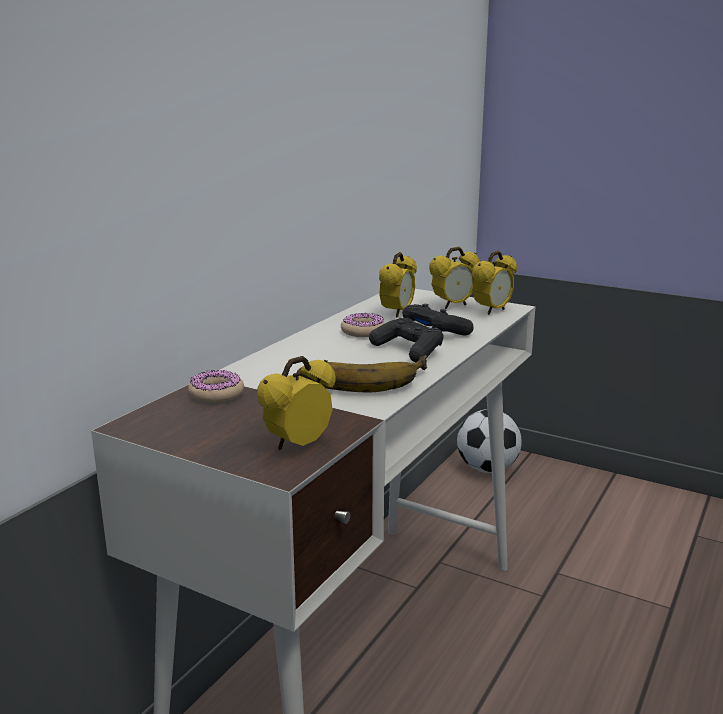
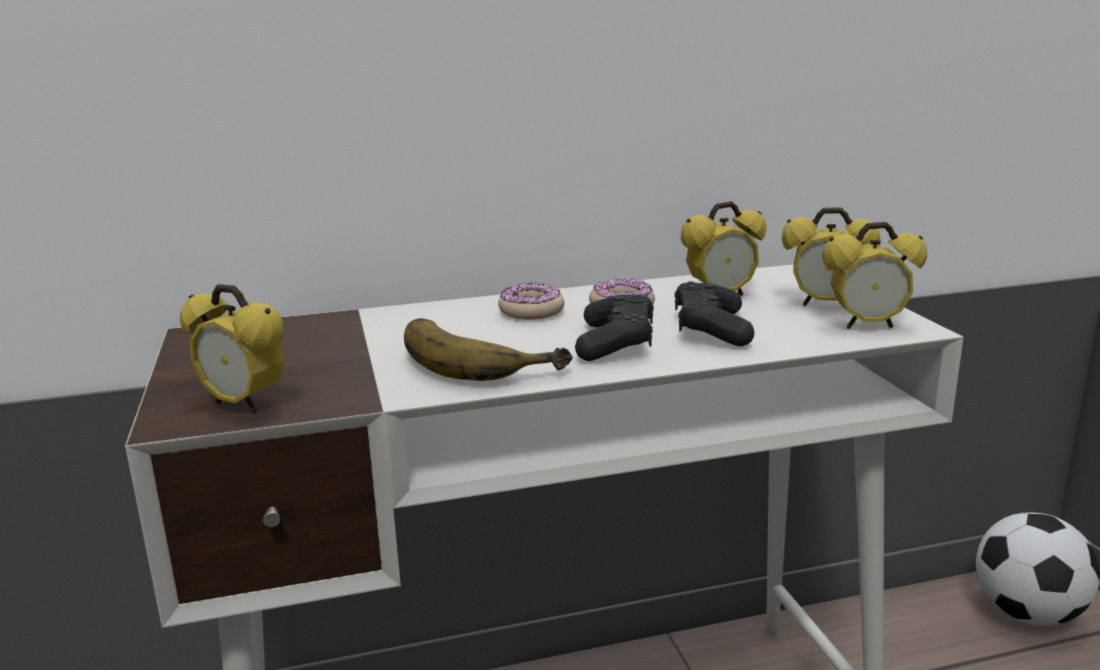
camera: 45 degrees right, 0 degrees up
donut [188,370,244,403] -> donut moved to [498,282,564,320]
alarm clock [257,356,335,450] -> alarm clock turned 150 degrees counterclockwise [180,284,285,414]

